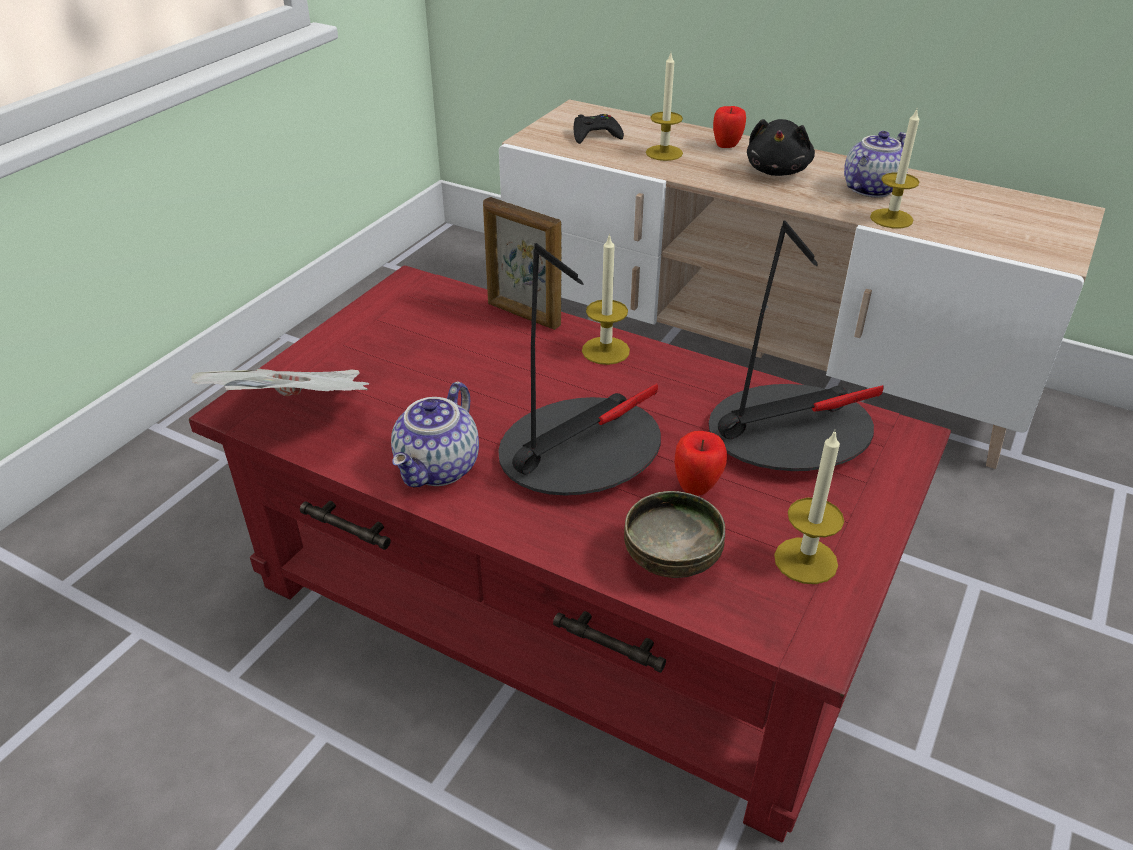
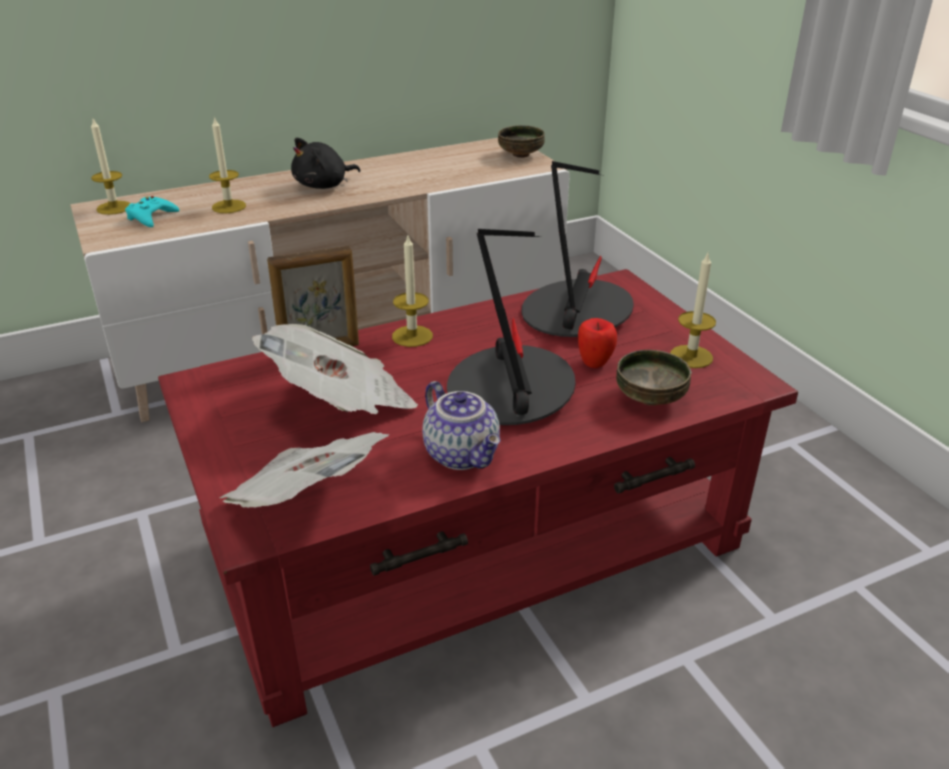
camera: 55 degrees left, 5 degrees down
black game controller [574,114,624,144] -> turquoise game controller [125,196,179,227]
apple [713,106,746,148] -> none
black plush toy [747,119,815,176] -> black plush toy turned 90 degrees clockwise [291,137,360,189]
teapot [844,131,908,197] -> none
candle [870,109,919,228] -> candle moved to [91,119,131,215]
none -> newspaper [252,324,418,414]
none -> bowl [498,125,545,158]

